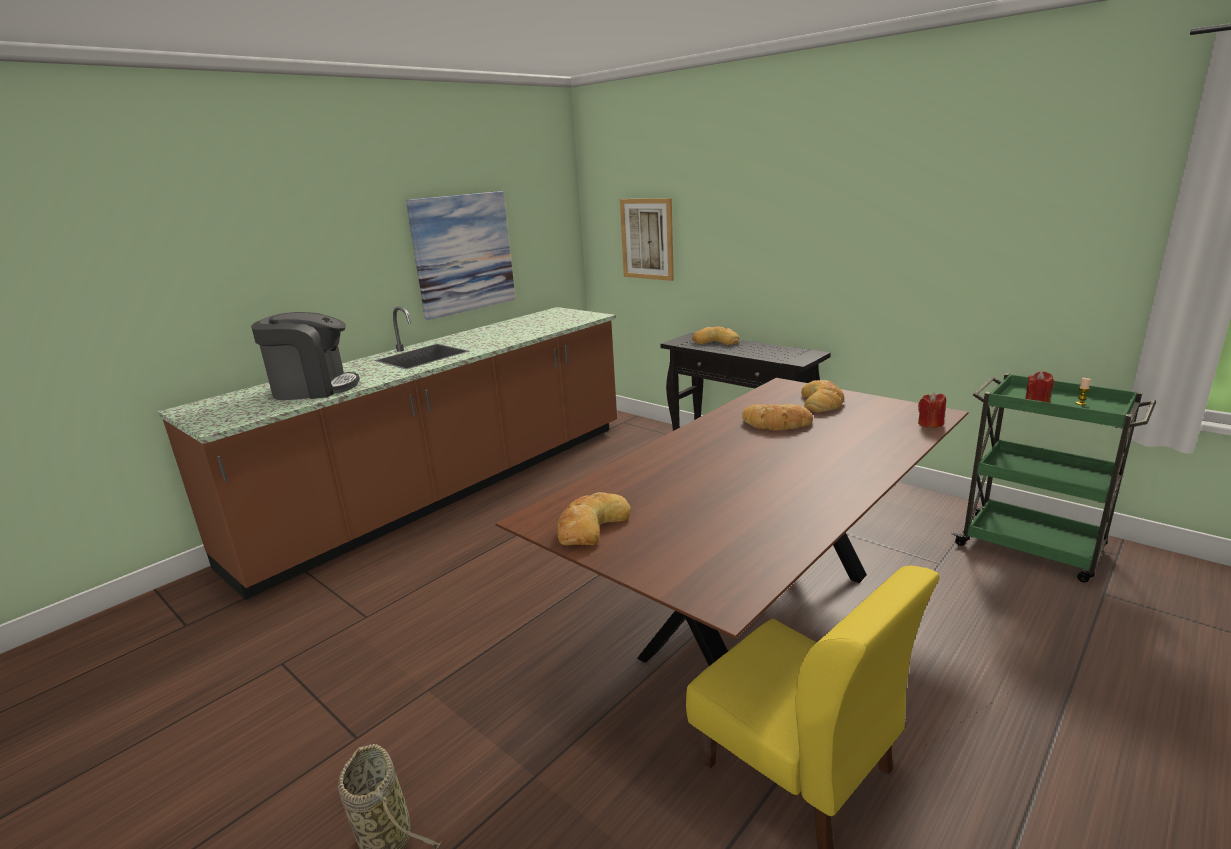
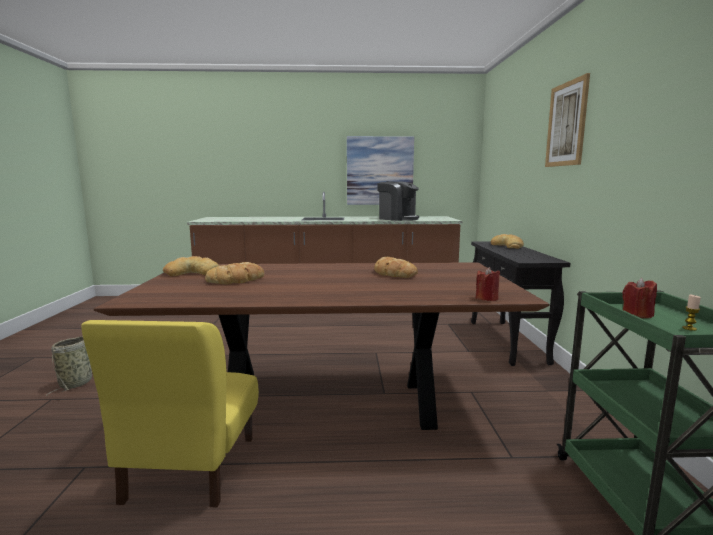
camera: 45 degrees right, 10 degrees down
coffee machine [251,312,360,400] -> coffee machine moved to [377,181,419,221]
picture [620,198,674,281] -> picture moved to [545,73,590,167]
bread [801,380,844,413] -> bread moved to [205,262,264,284]

